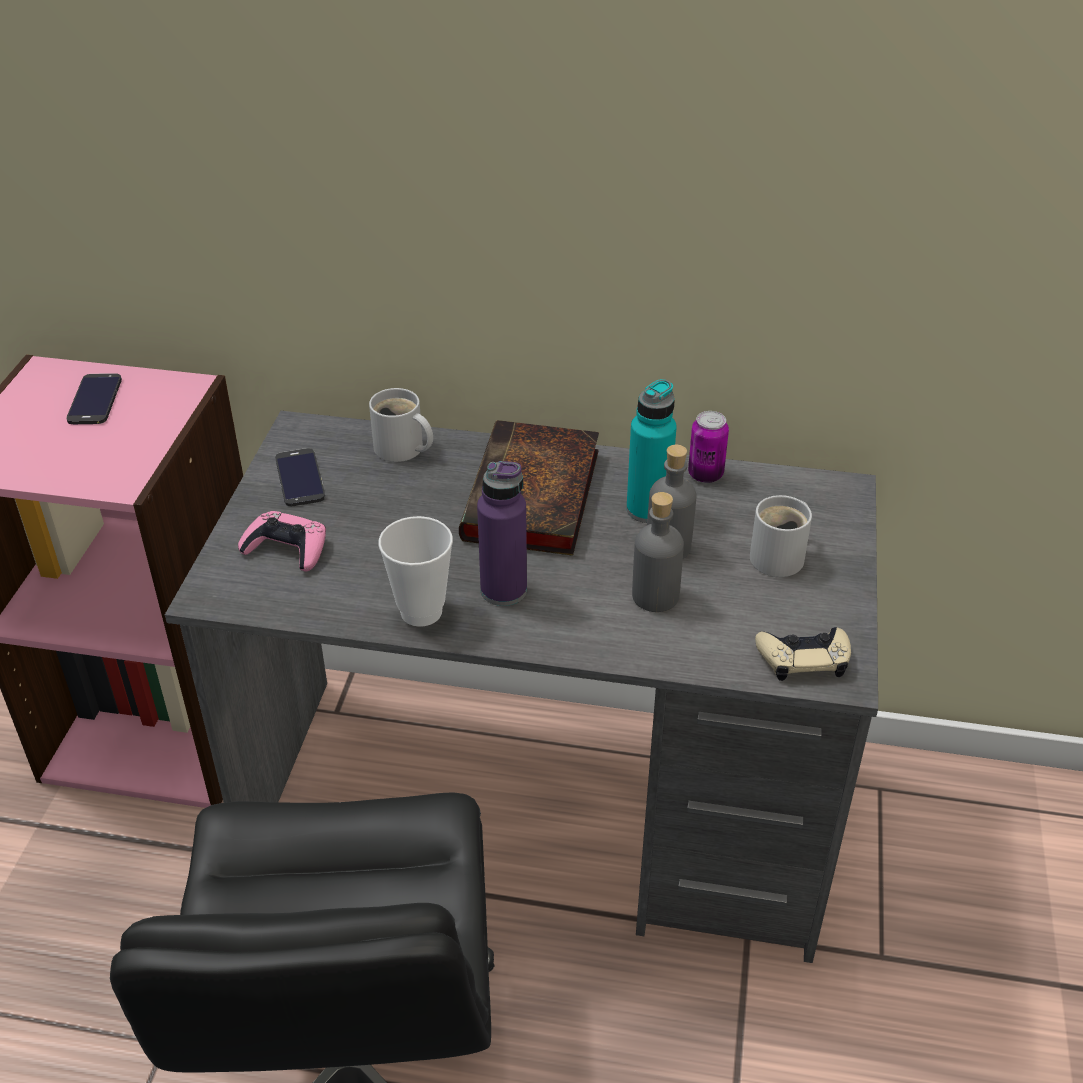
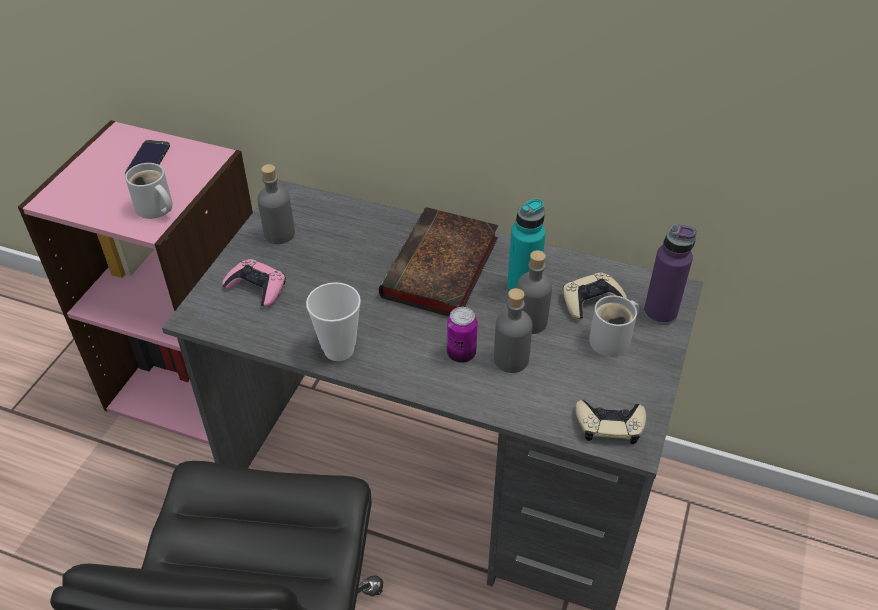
camera: 10 degrees right, 5 degrees up
phone [275,448,325,506] -> grey bottle [257,164,295,244]
white mug [369,388,433,462] -> white mug moved to [125,163,173,219]
purple bottle [477,461,527,606] -> purple bottle moved to [644,225,696,325]
can [688,411,729,483] -> can moved to [447,307,478,363]
none -> beige game controller [563,273,627,320]

